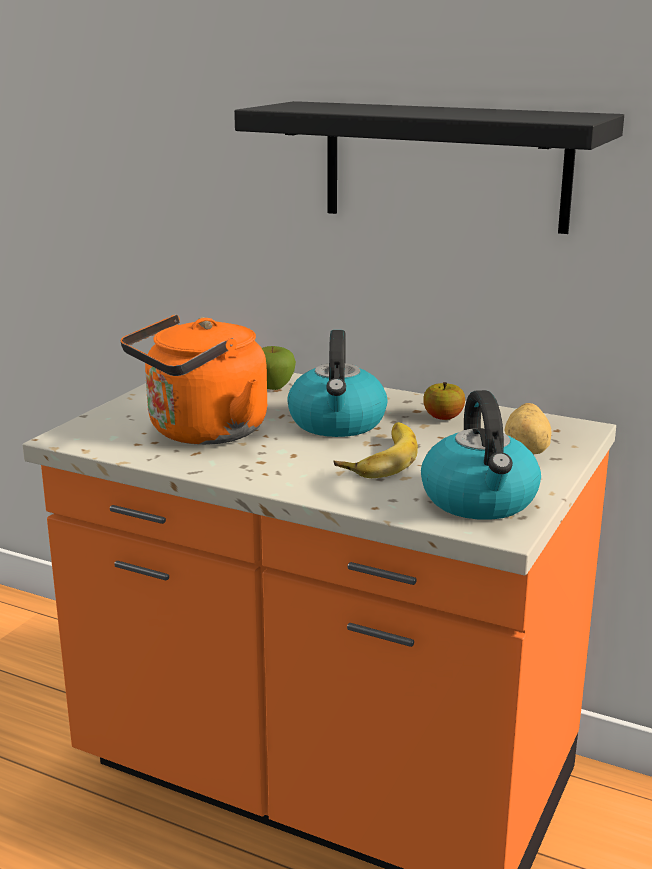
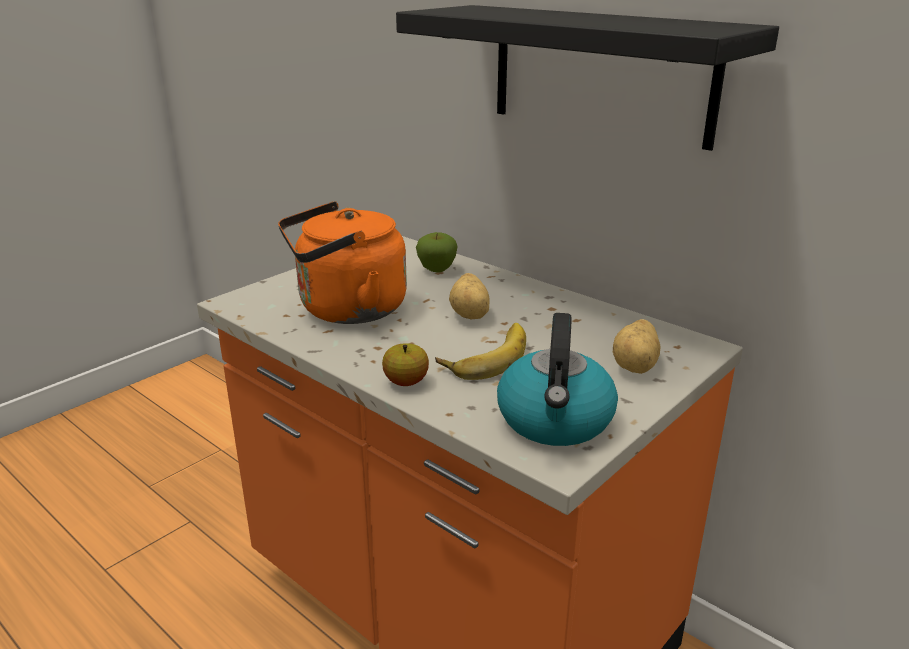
camera: 15 degrees right, 5 degrees up
kettle [287,330,387,437] -> potato [449,273,490,319]
apple [423,382,465,420] -> apple moved to [382,343,429,386]

